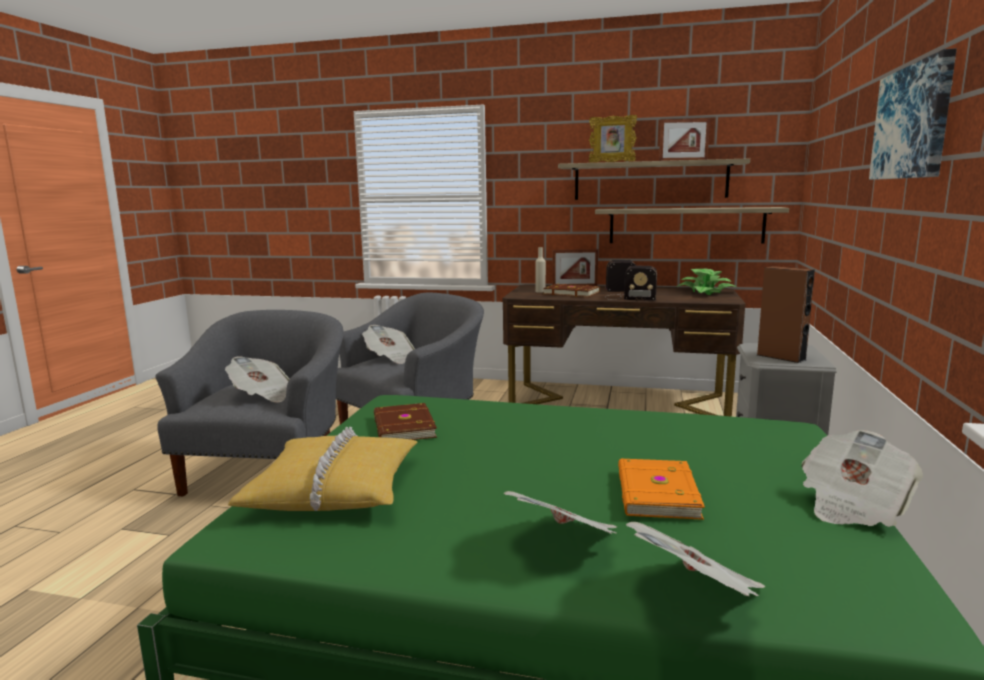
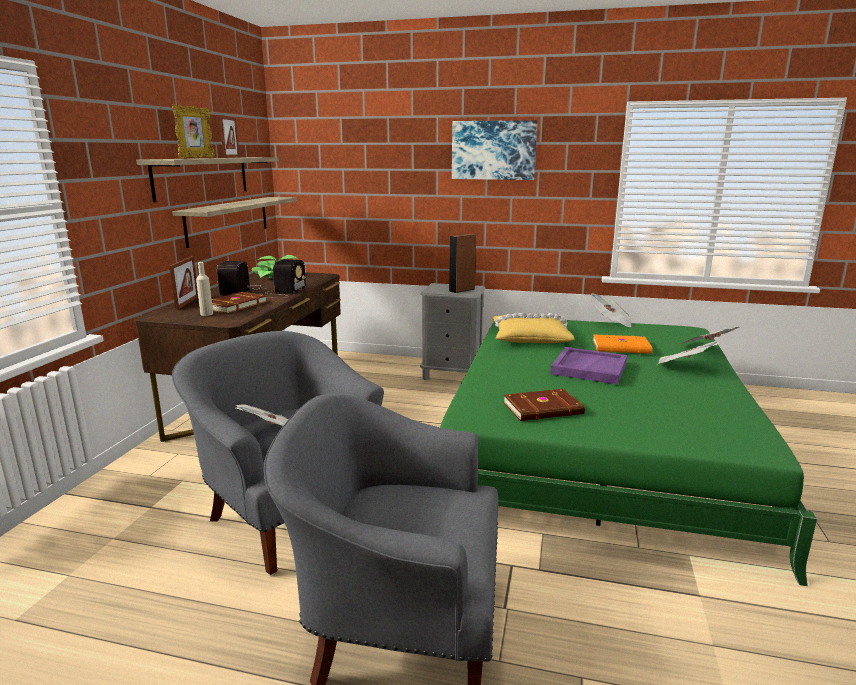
camera: 90 degrees left, 5 degrees up
newspaper [225,356,290,402] -> none
yellow pillow [228,427,418,511] -> yellow pillow moved to [493,313,574,343]
none -> purple tray [550,347,627,385]

